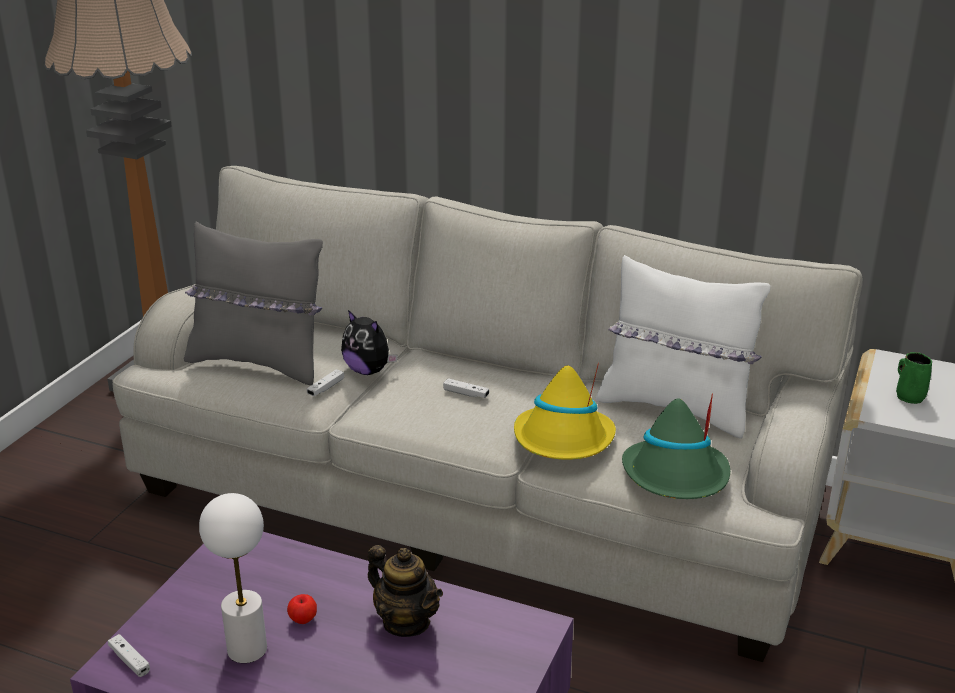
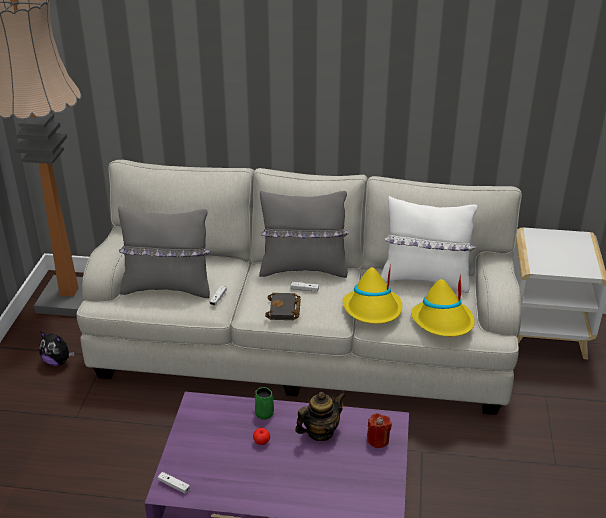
camera: 15 degrees left, 5 degrees up
white table lamp [199,493,267,663] -> none
plush toy [341,310,398,375] -> plush toy moved to [39,331,74,366]
teapot [368,545,443,637] -> teapot turned 60 degrees counterclockwise [295,392,346,441]
green hat [622,393,730,499] -> yellow hat [411,274,475,337]
green mug [896,352,932,404] -> green mug moved to [255,387,274,420]
none -> grey pillow [259,190,349,278]
none -> black book [265,293,301,320]
none -> red candle [367,413,392,448]

